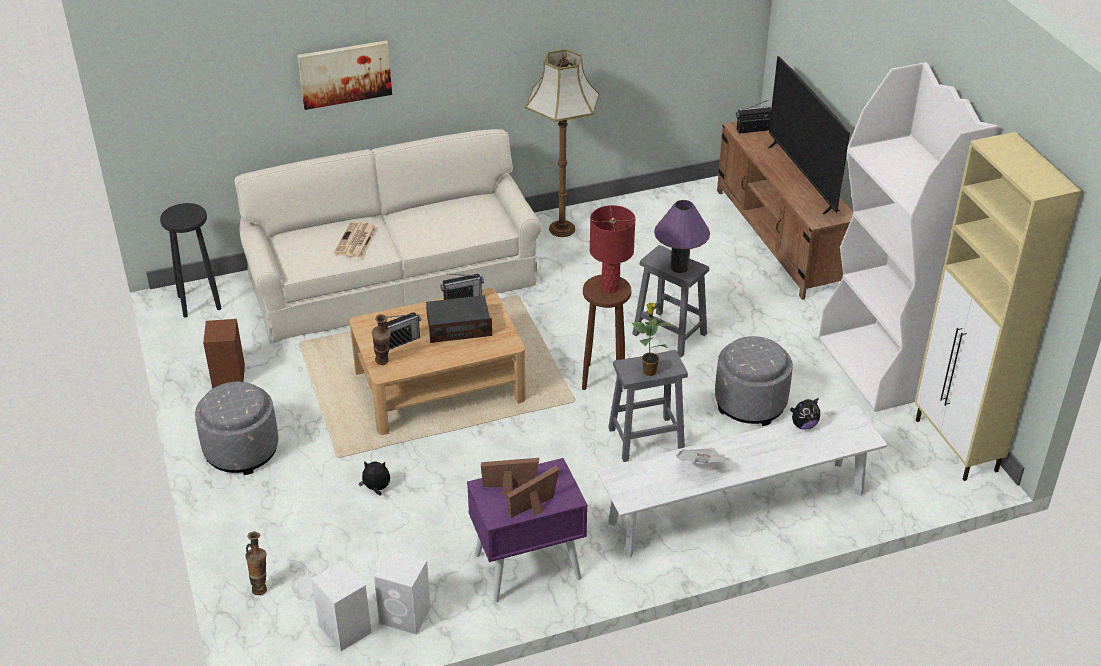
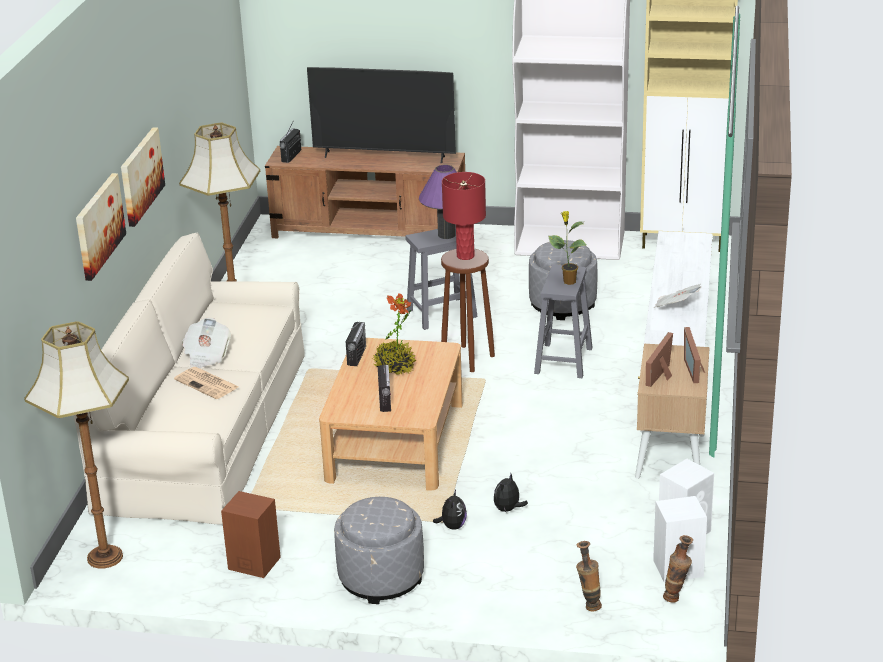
camera: 60 degrees left, 10 degrees down
black stool [160,203,222,317] -> floor lamp [24,321,129,569]
vase [372,314,391,365] -> vase moved to [663,535,693,603]
radio [426,295,492,343] -> potted plant [373,293,416,375]
purple nightstand [467,458,588,603] -> beige nightstand [635,344,710,479]
plush toy [790,398,820,430] -> plush toy moved to [433,490,467,530]
none -> picture [121,127,165,227]
none -> newspaper [182,318,231,368]

